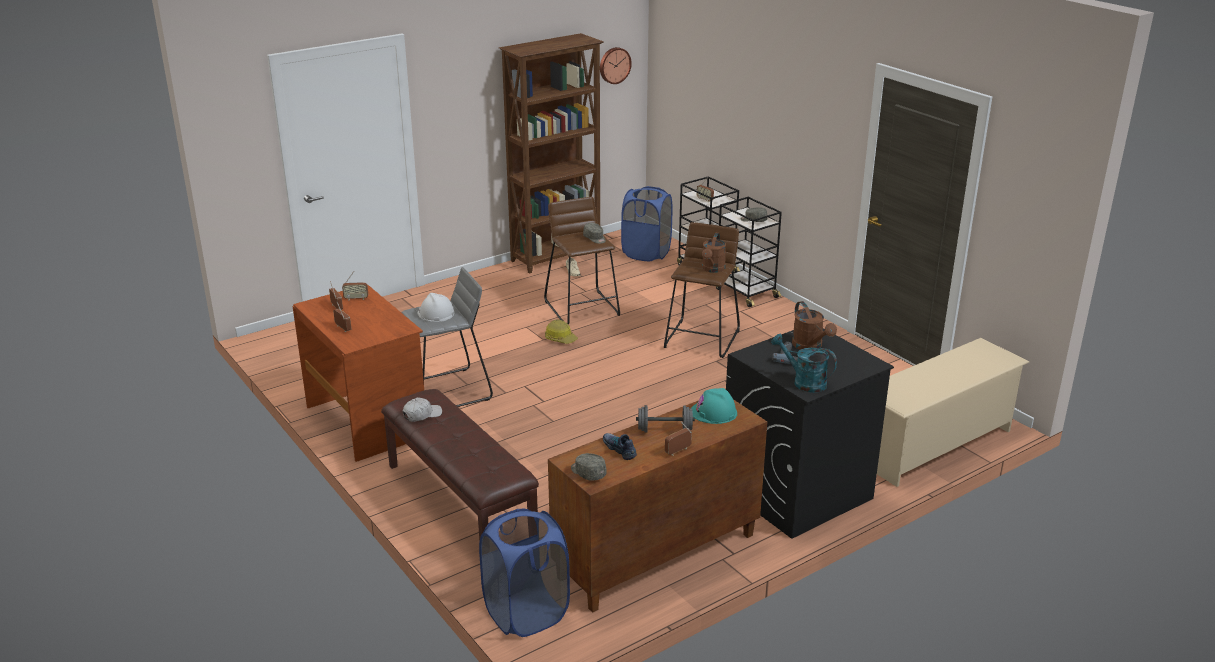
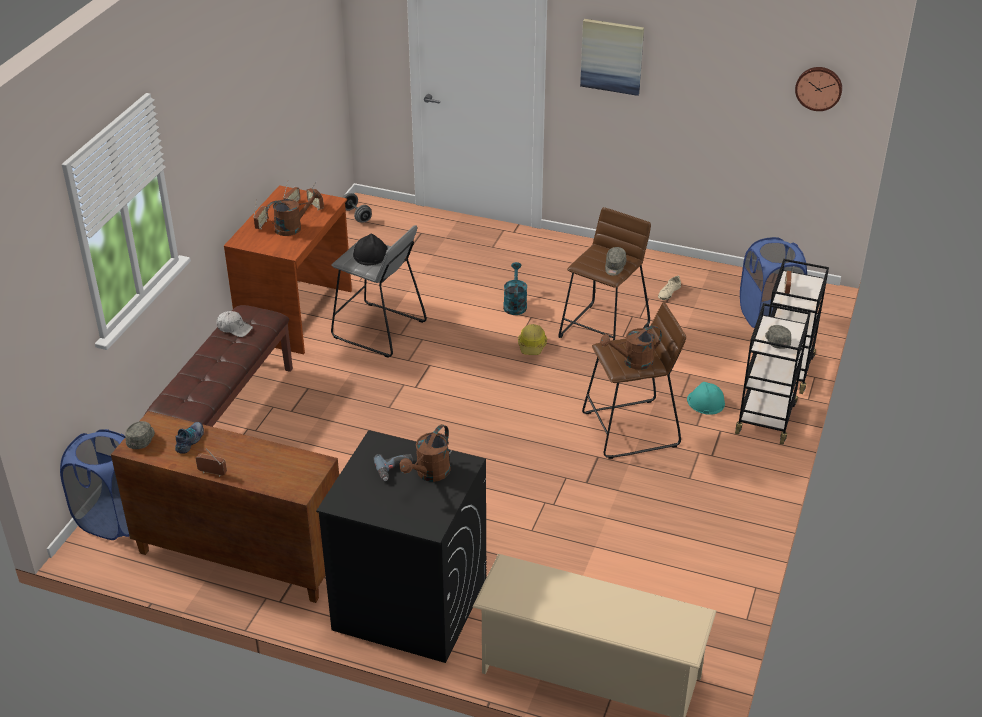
camera: 55 degrees right, 10 degrees up
white hard hat [418,293,455,322] -> black hard hat [353,234,387,266]
brown bookcase [499,33,604,274] -> none
grey dumbbell [636,405,695,433] -> grey dumbbell moved to [342,193,372,222]
turquoise hard hat [691,388,737,424] -> turquoise hard hat moved to [687,382,725,415]
turquoise watering can [771,334,837,393] -> turquoise watering can moved to [503,262,527,315]
none -> brown watering can [266,189,322,236]
none -> picture [580,19,644,96]

